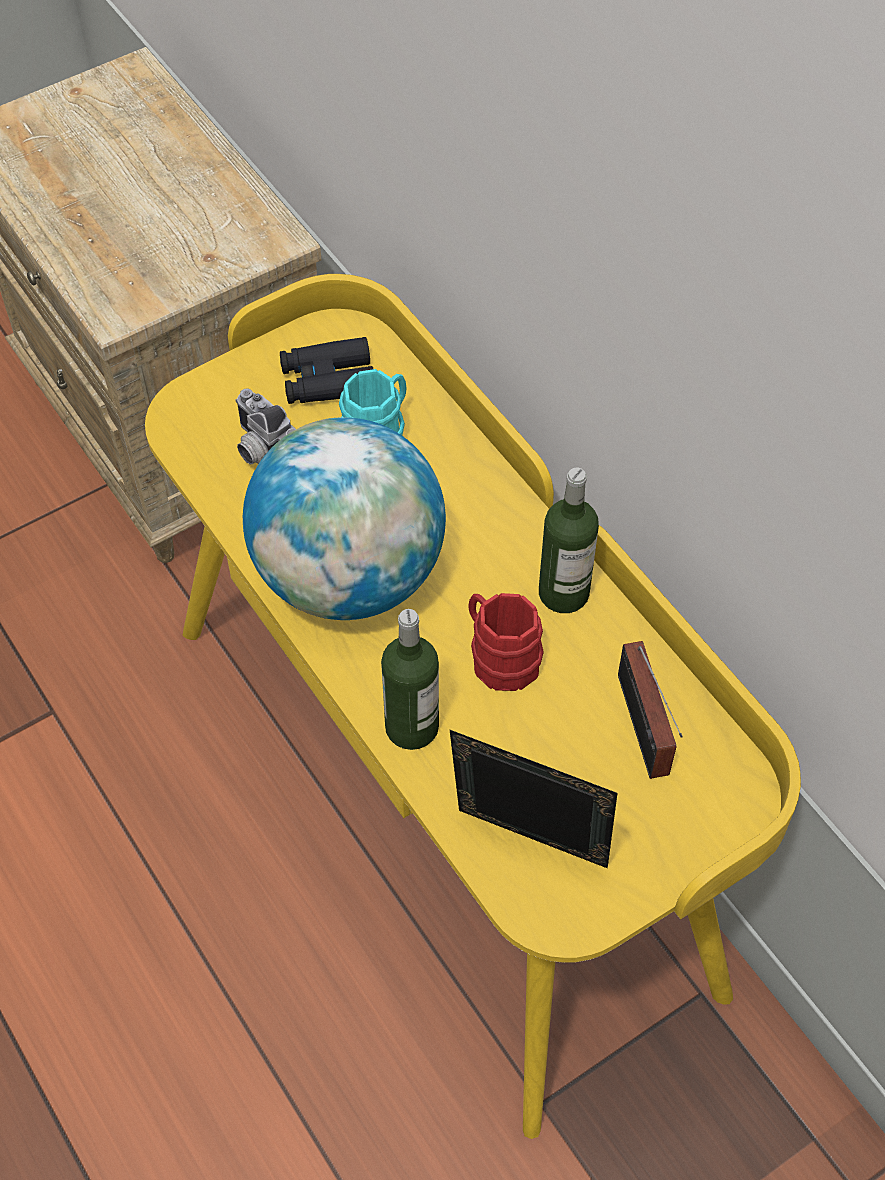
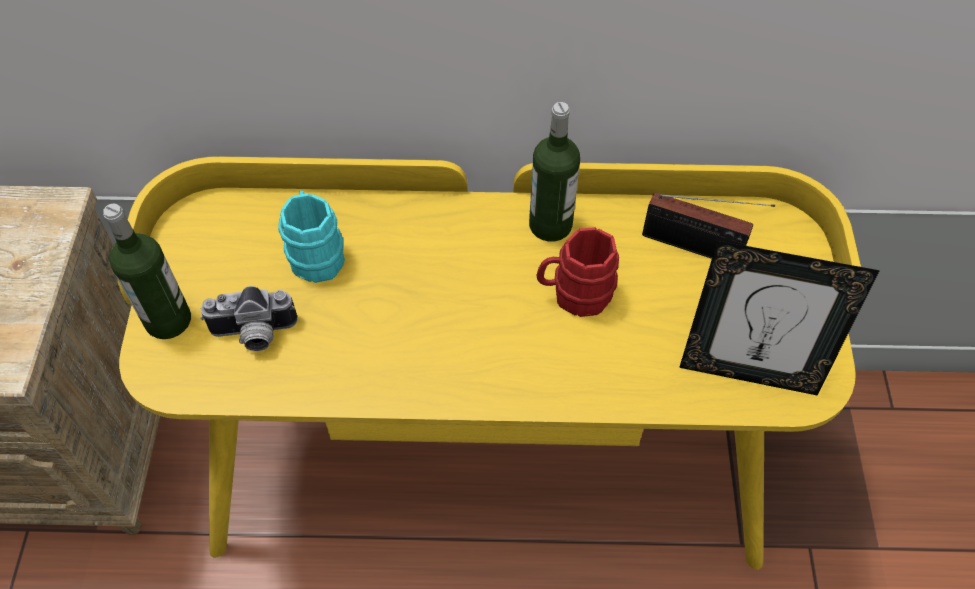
camera: 55 degrees left, 0 degrees up
globe [243,417,446,620] -> none
black binoculars [280,337,373,404] -> none
bottle [381,609,439,750] -> bottle moved to [103,204,191,339]
picture frame [450,730,618,868] -> picture frame turned 135 degrees counterclockwise [679,241,880,395]

